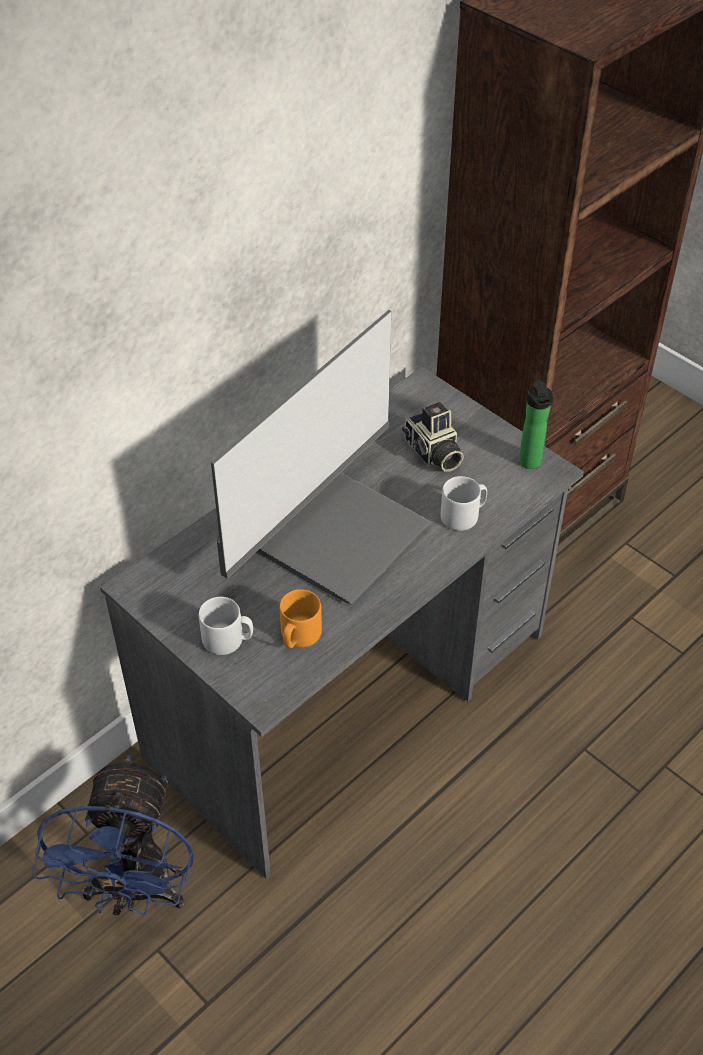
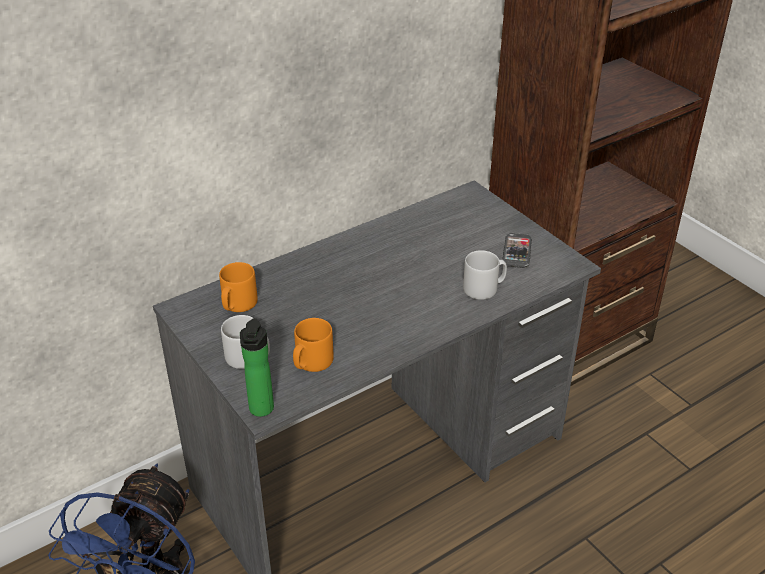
camera: 10 degrees right, 10 degrees down
monitor [211,310,430,604] -> none
camera [402,402,464,472] -> none
bottle [519,380,553,469] -> bottle moved to [240,318,274,417]
none -> orange mug [219,262,258,312]
none -> phone [502,233,532,268]

